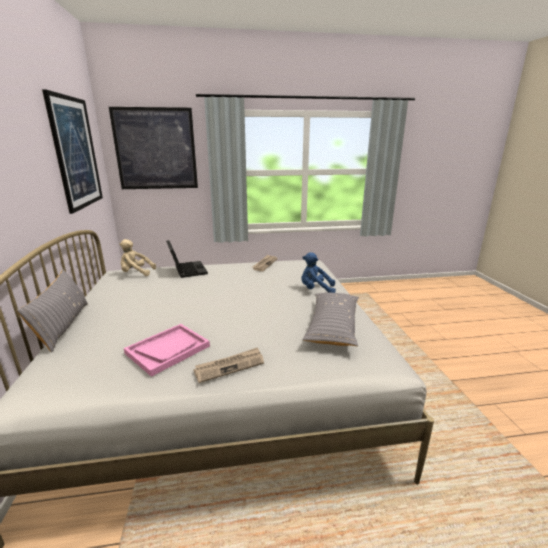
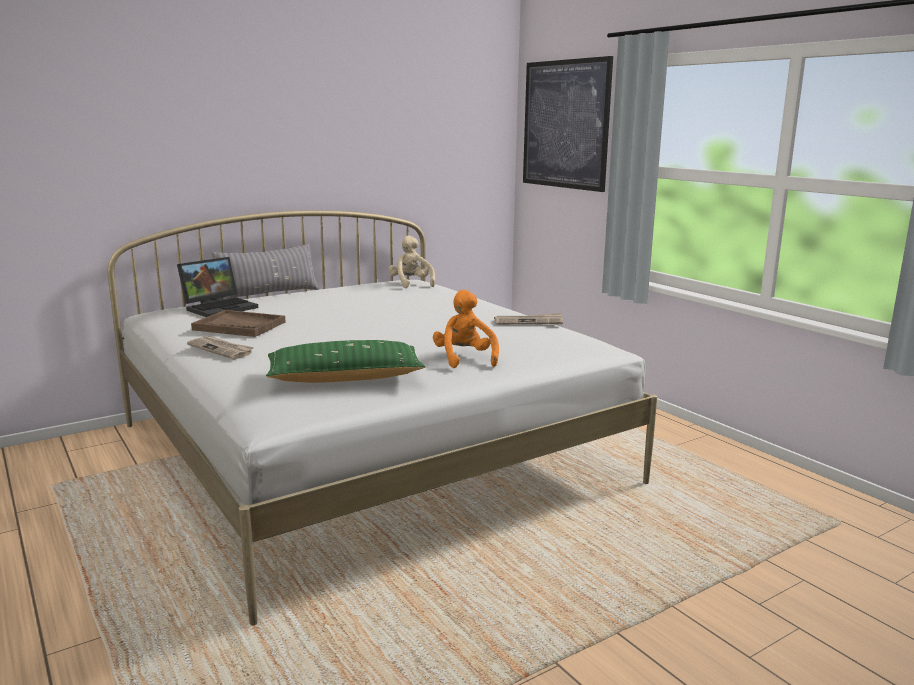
camera: 65 degrees right, 5 degrees down
picture [42,89,103,214] -> none
pink tray [124,324,210,377] -> brown tray [191,310,285,337]
laptop [166,240,208,278] -> laptop moved to [177,257,258,317]
blue plush toy [301,252,336,293] -> orange plush toy [433,290,499,368]
grey pillow [303,292,359,346] -> green pillow [266,340,425,383]

